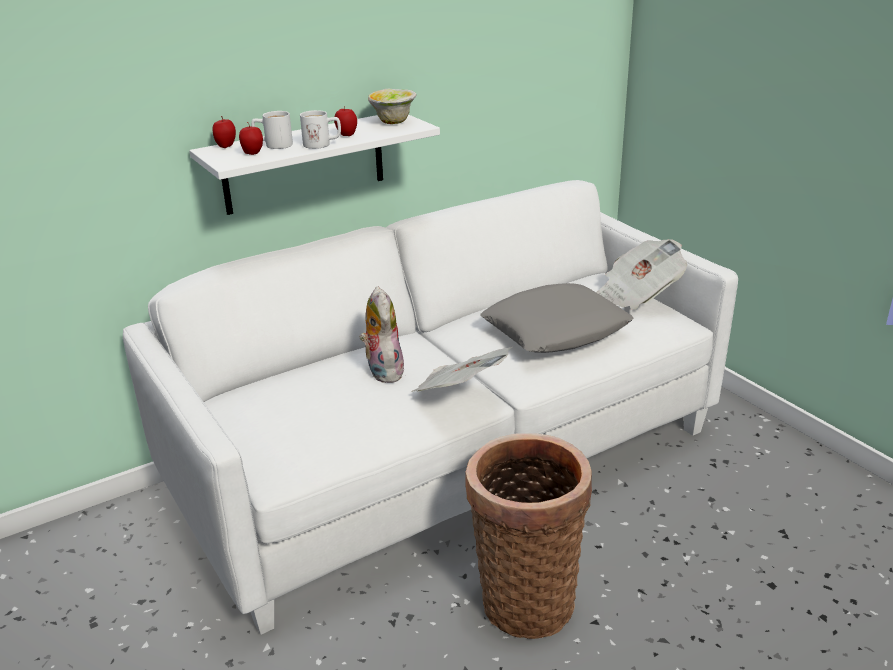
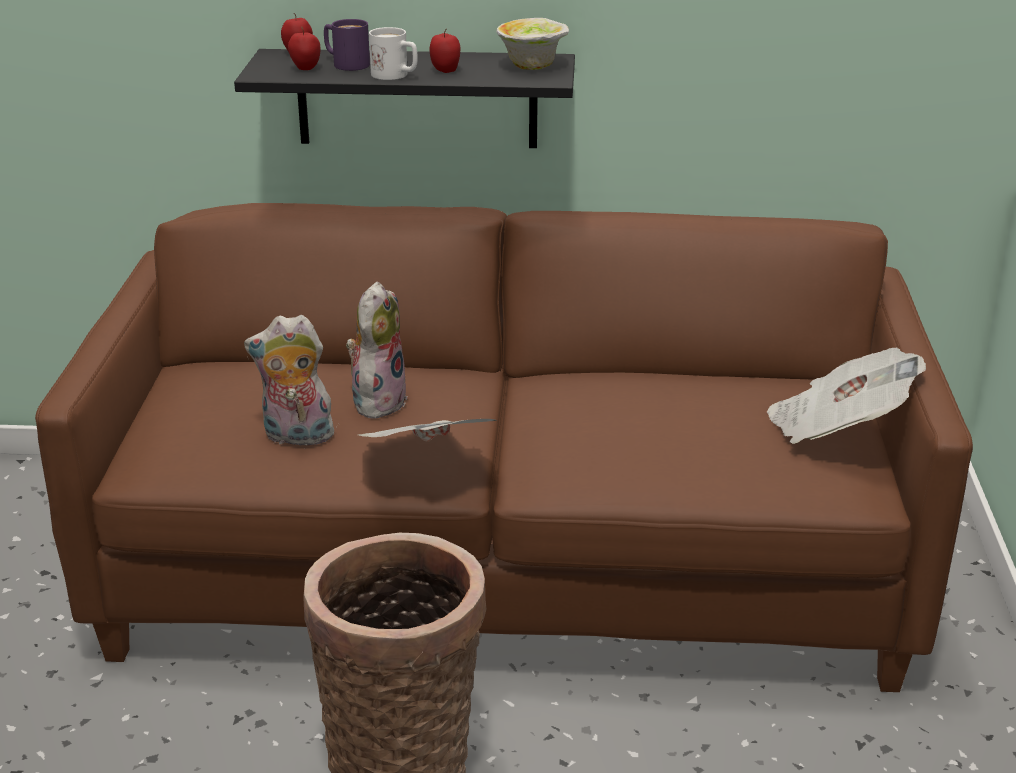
camera: 35 degrees right, 0 degrees up
white sofa [123,180,738,635] -> brown sofa [35,203,973,692]
white shelf [189,115,440,215] -> black shelf [234,49,575,148]
white mug [251,111,293,149] -> purple mug [324,19,370,71]
grey pillow [480,283,634,353] -> none
none -> plush toy [244,315,338,446]

